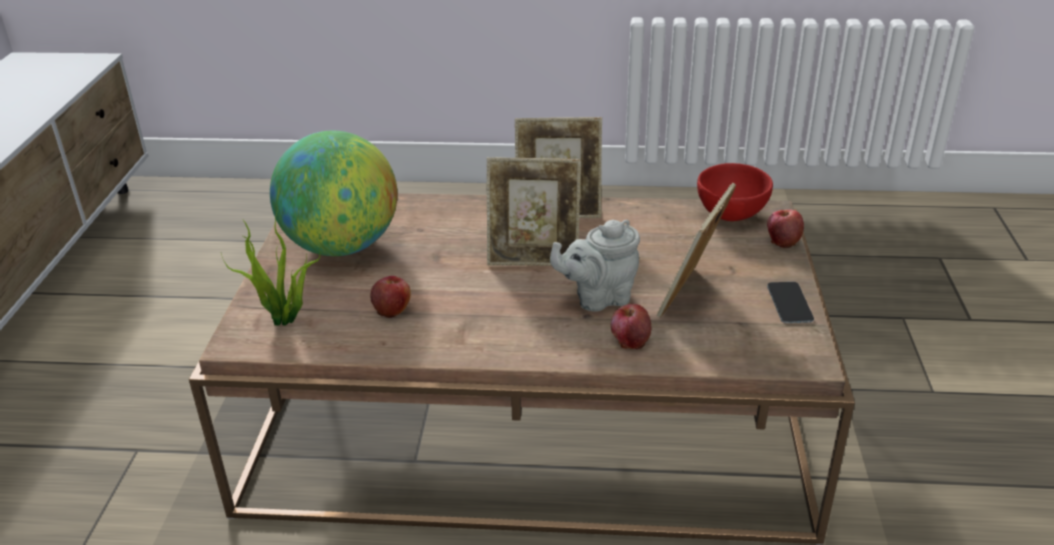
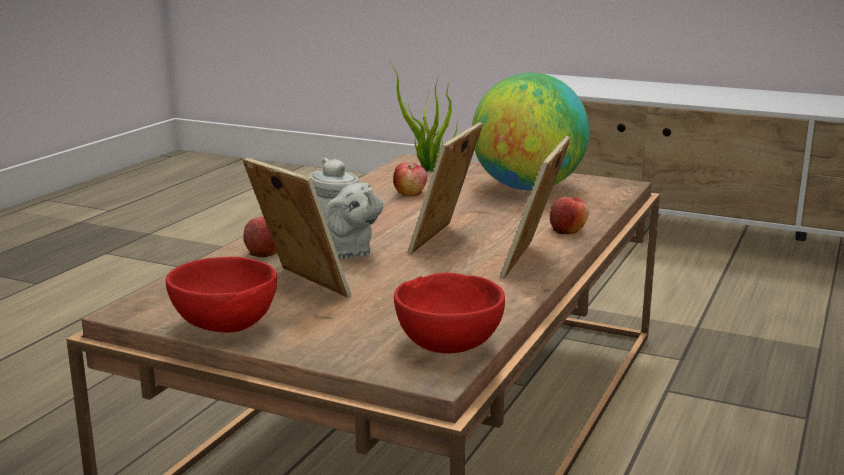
camera: 110 degrees right, 15 degrees down
grey teapot [550,220,640,311] -> grey teapot turned 135 degrees clockwise [308,158,383,259]
apple [767,209,804,248] -> apple moved to [550,197,589,234]
phone [767,282,814,323] -> red bowl [166,257,277,333]

